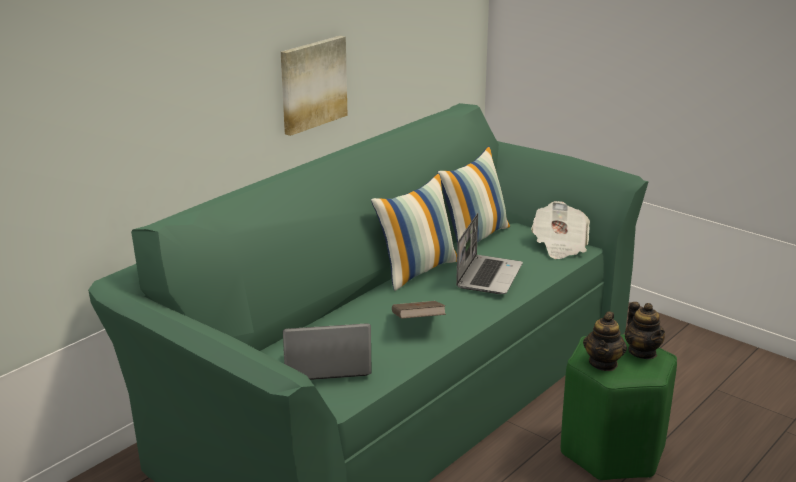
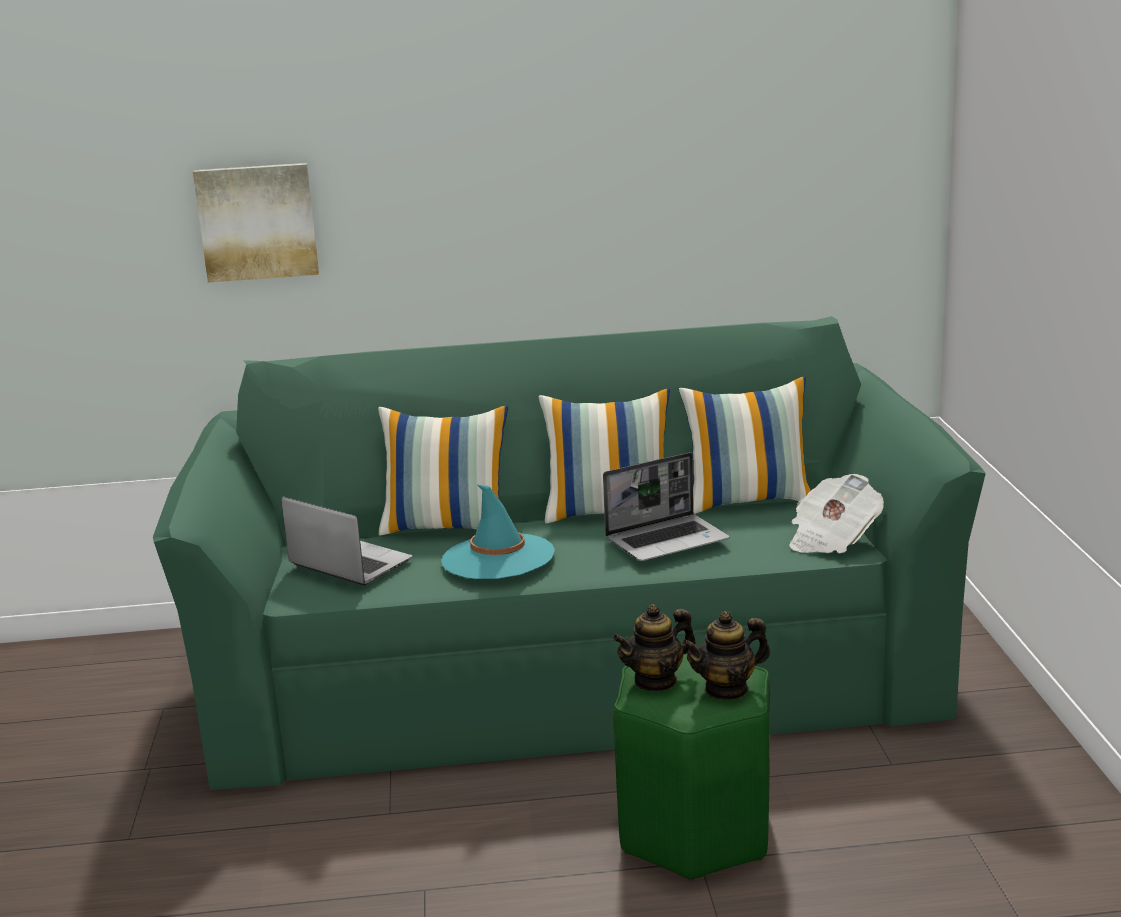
camera: 45 degrees right, 5 degrees down
picture [281,36,348,136] -> picture moved to [193,163,319,282]
brown book [392,301,446,319] -> turquoise hat [441,484,555,579]
teapot [625,302,665,359] -> teapot turned 45 degrees clockwise [682,611,770,700]
none -> pillow [378,406,508,535]

